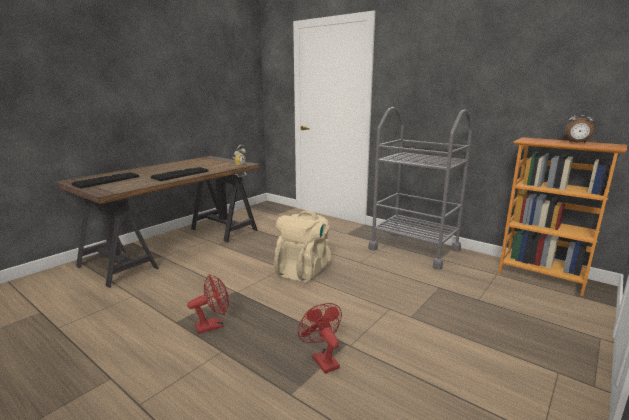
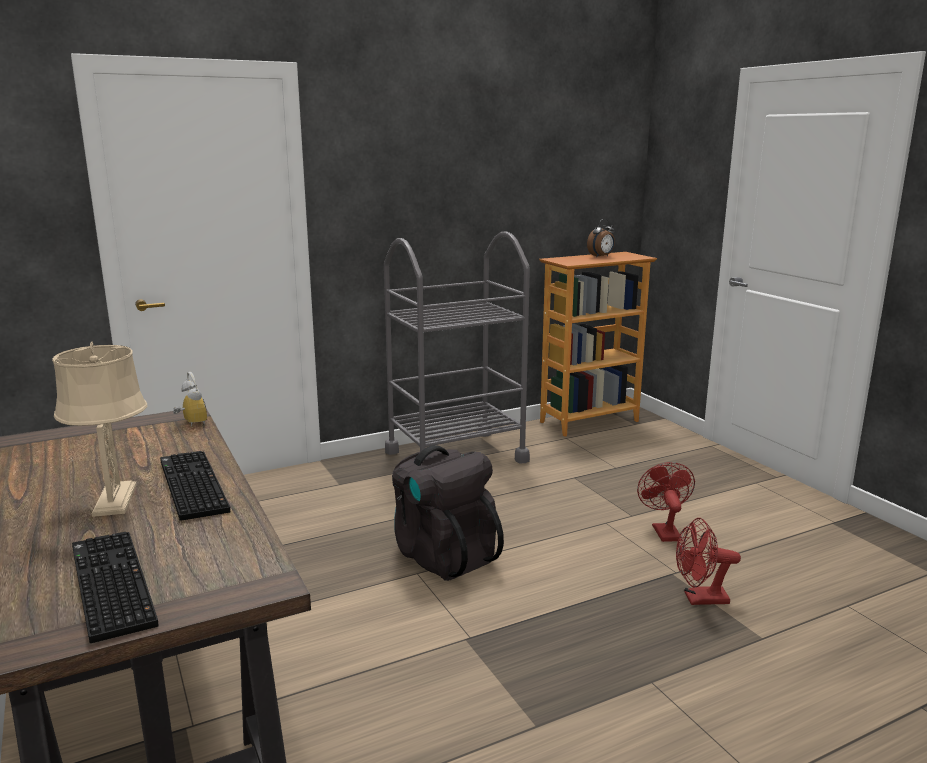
camera: 65 degrees left, 0 degrees up
red fan [187,274,229,334] -> red fan moved to [637,462,695,542]
beige backpack [274,210,331,282] -> black backpack [392,445,504,581]
none -> beige table lamp [52,341,147,517]

